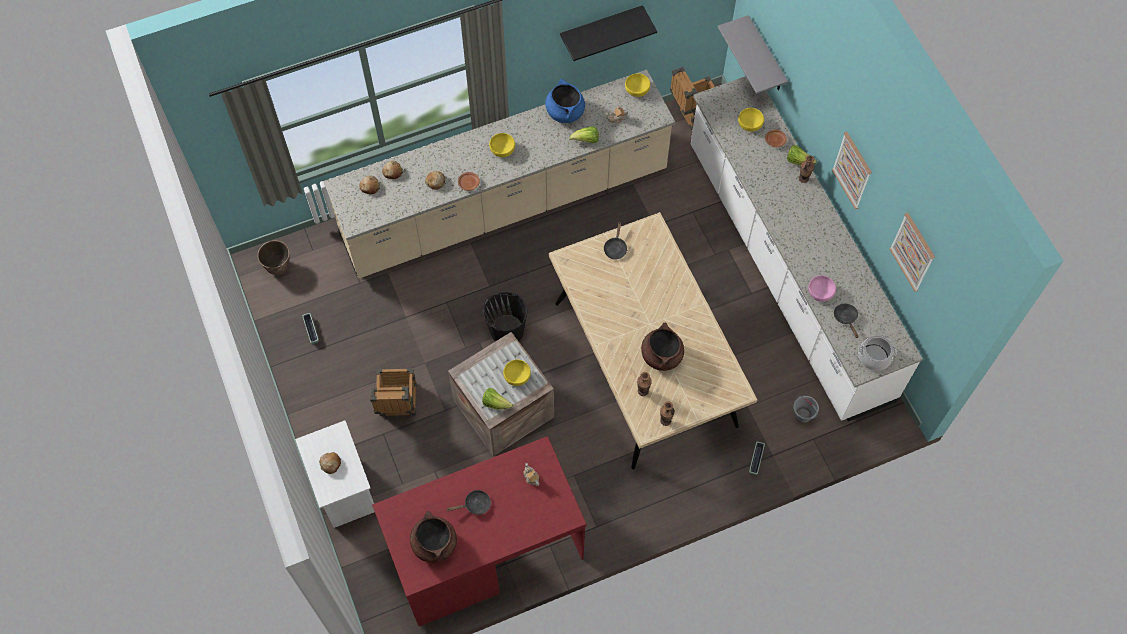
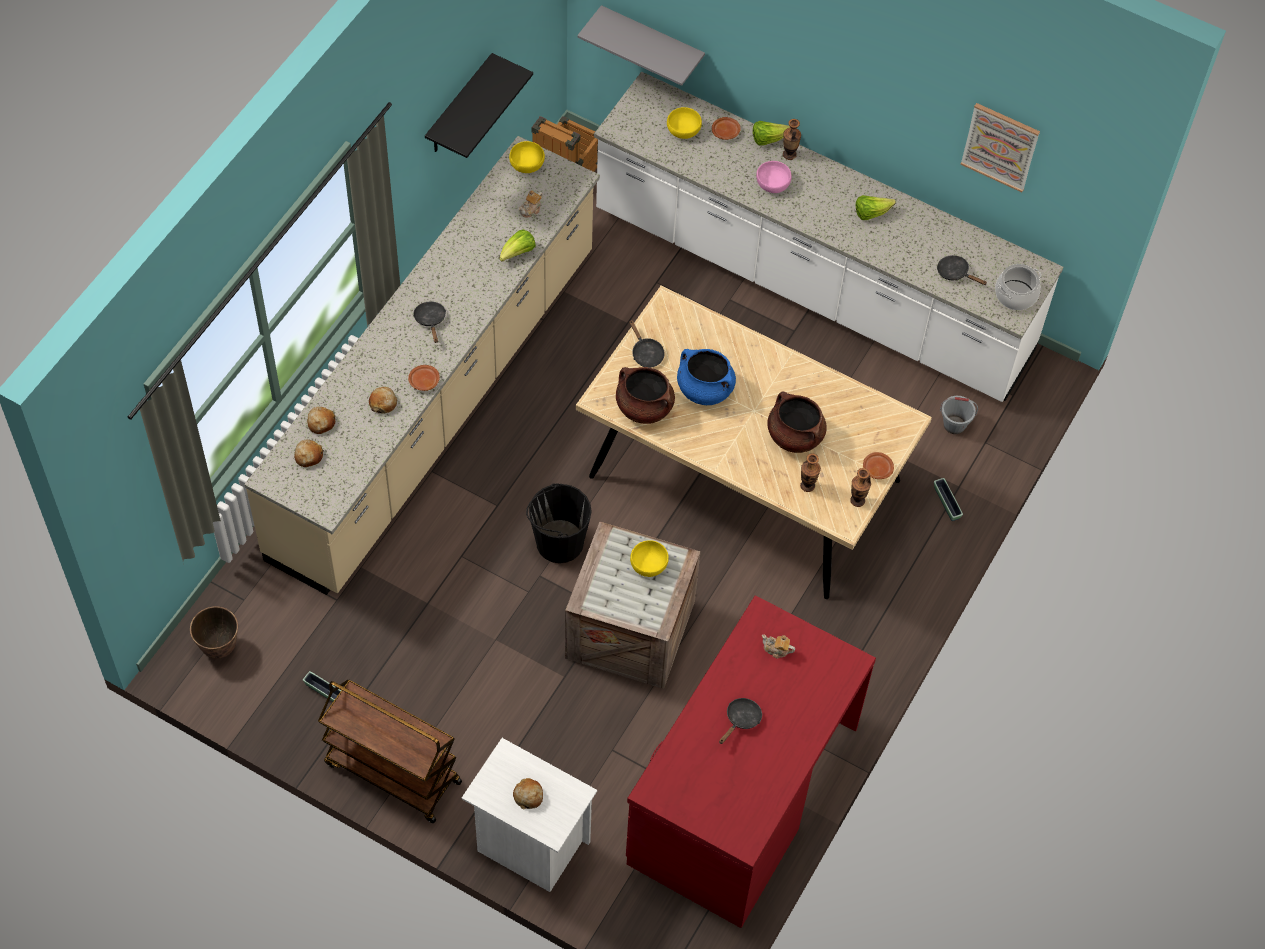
camera: 40 degrees left, 5 degrees down
crate [370,368,417,416] -> none
brown cooking pot [410,511,457,563] -> brown cooking pot moved to [616,367,675,424]
lettuce [482,388,513,410] -> lettuce moved to [856,195,896,220]
yellow bowl [489,133,515,157] -> black frying pan [413,302,446,343]
blue cooking pot [545,79,585,123] -> blue cooking pot moved to [677,349,736,405]
pink bowl [808,275,836,302] -> pink bowl moved to [756,161,792,193]
picture [832,132,872,209] -> none
none -> brown cart [318,680,462,823]
none -> brown plate [863,452,894,479]

